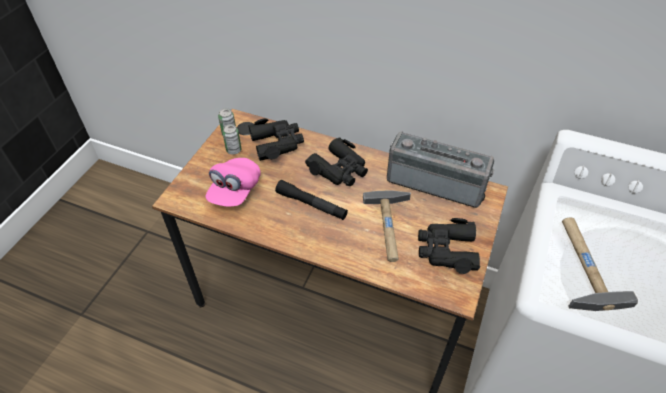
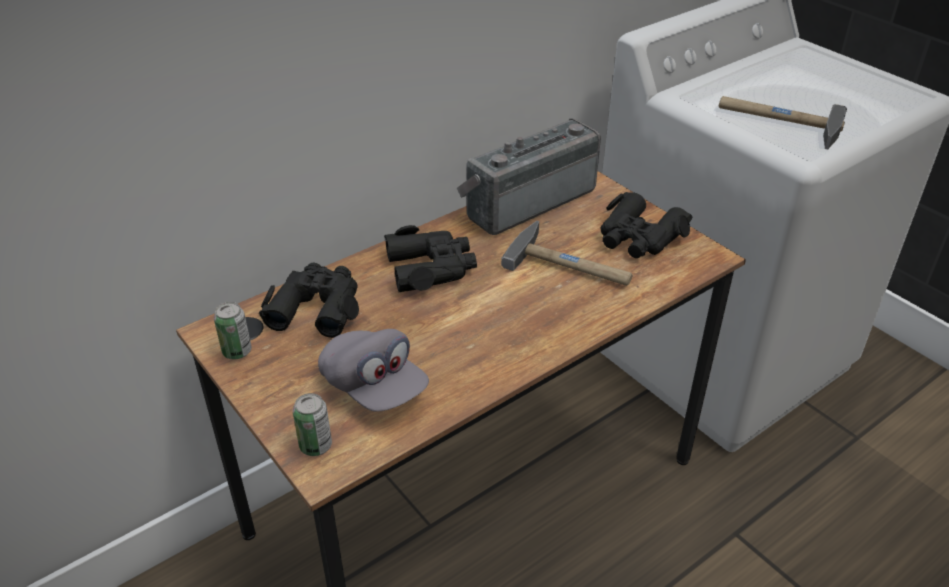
camera: 60 degrees left, 10 degrees down
pink cap [206,158,261,207] -> grey cap [318,329,429,412]
can [222,124,241,155] -> can moved to [293,393,332,456]
black flashlight [275,180,348,220] -> none

